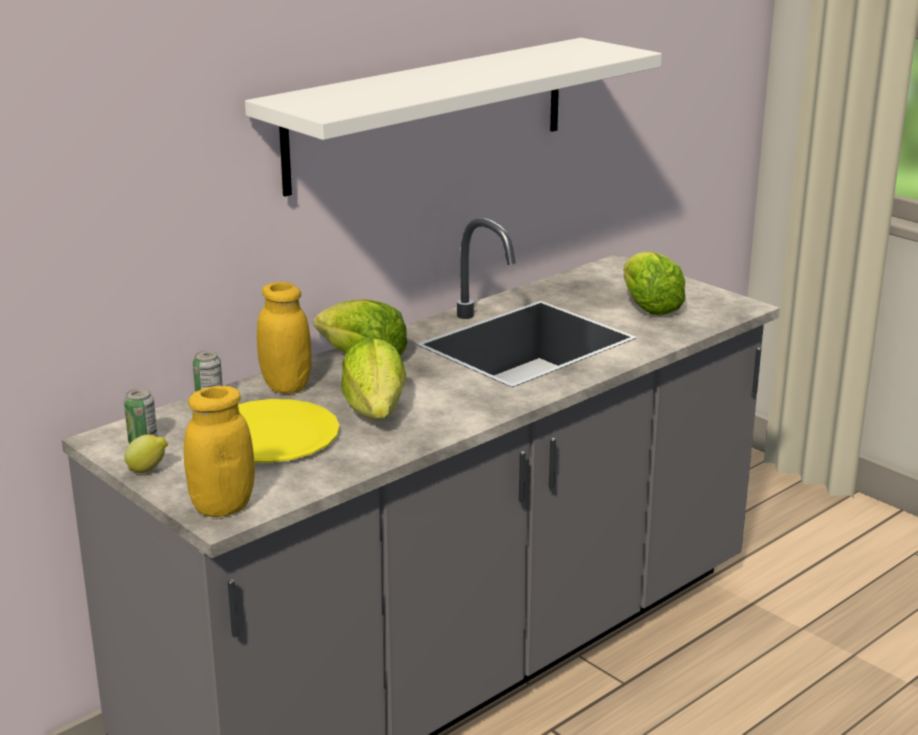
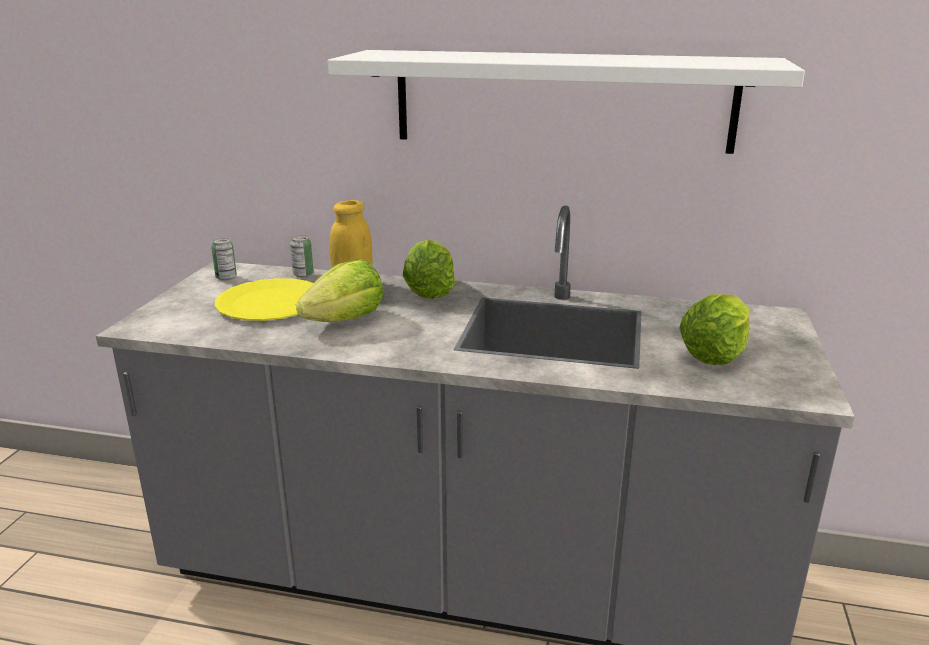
camera: 55 degrees right, 0 degrees up
lemon [125,434,168,473] -> none
yellow jar [184,386,255,517] -> none

